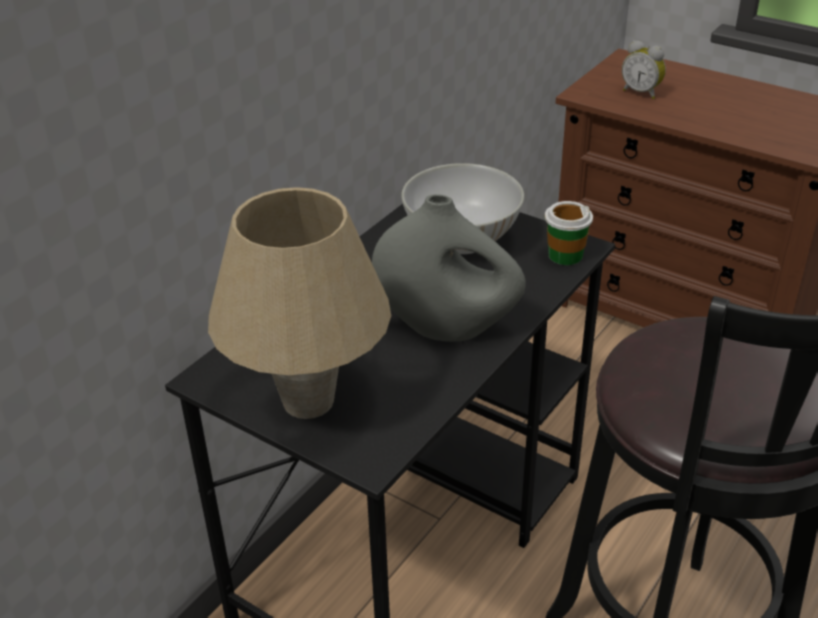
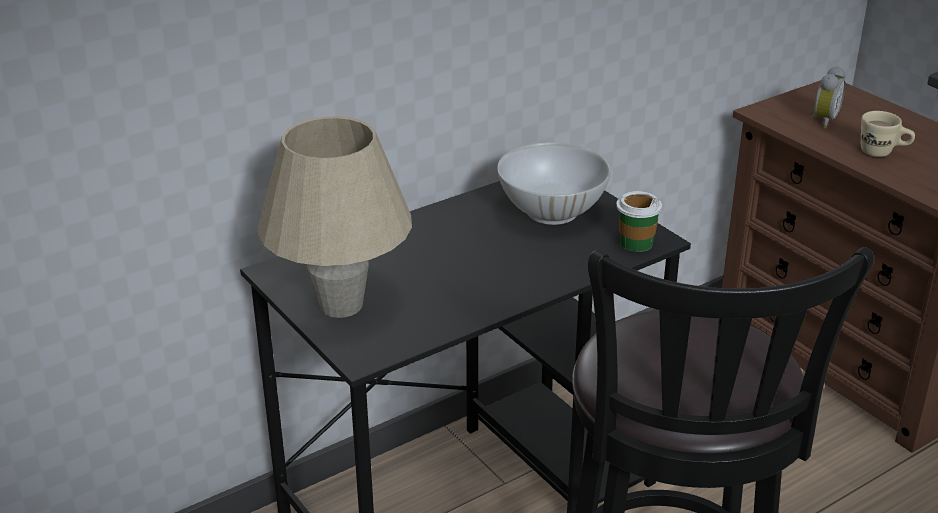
camera: 20 degrees right, 5 degrees down
grey vase [372,194,526,342] -> none
alarm clock [622,40,666,99] -> alarm clock turned 120 degrees counterclockwise [811,66,846,128]
none -> beige mug [861,111,915,157]

